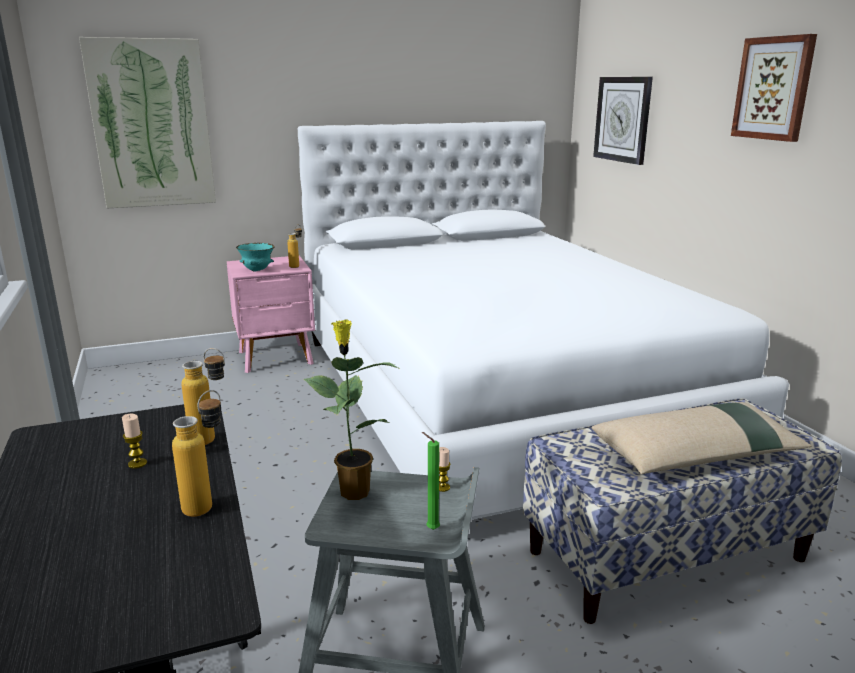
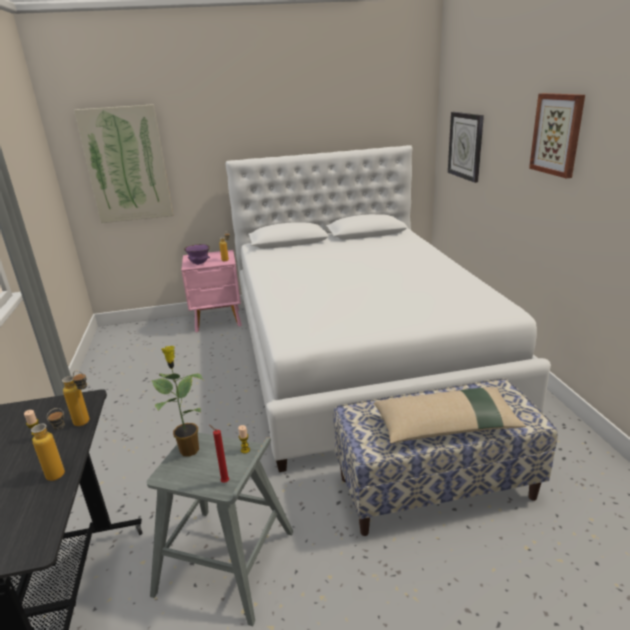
camera: 10 degrees right, 5 degrees up
turquoise bowl [236,243,275,272] -> purple bowl [184,244,210,265]
green candle [422,432,440,530] -> red candle [209,425,229,483]

